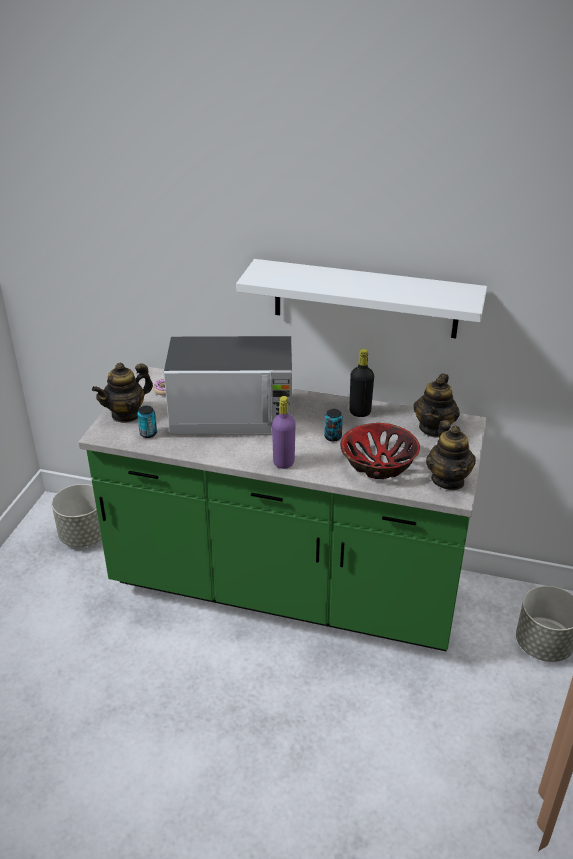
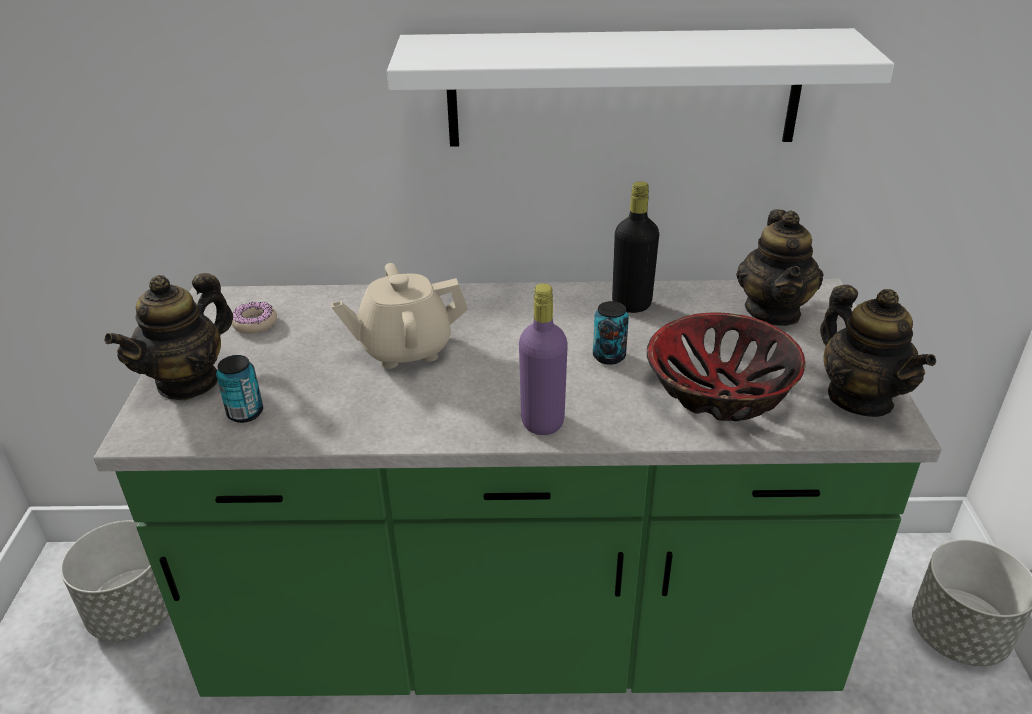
camera: 15 degrees left, 0 degrees up
microwave [164,336,292,434] -> beige teapot [331,263,468,369]

